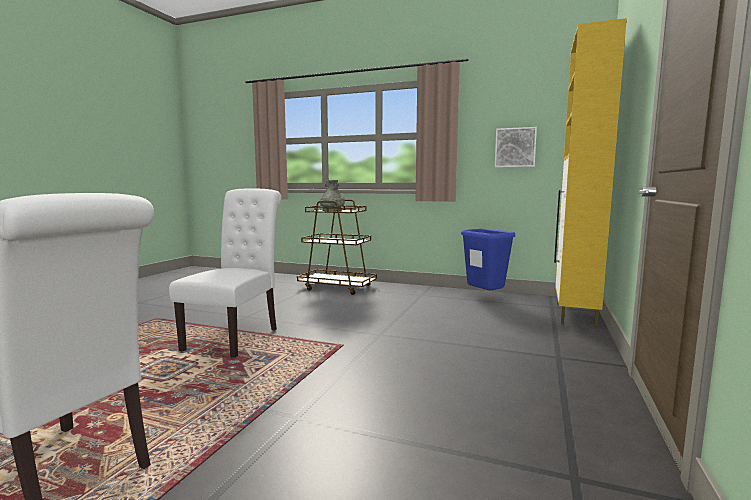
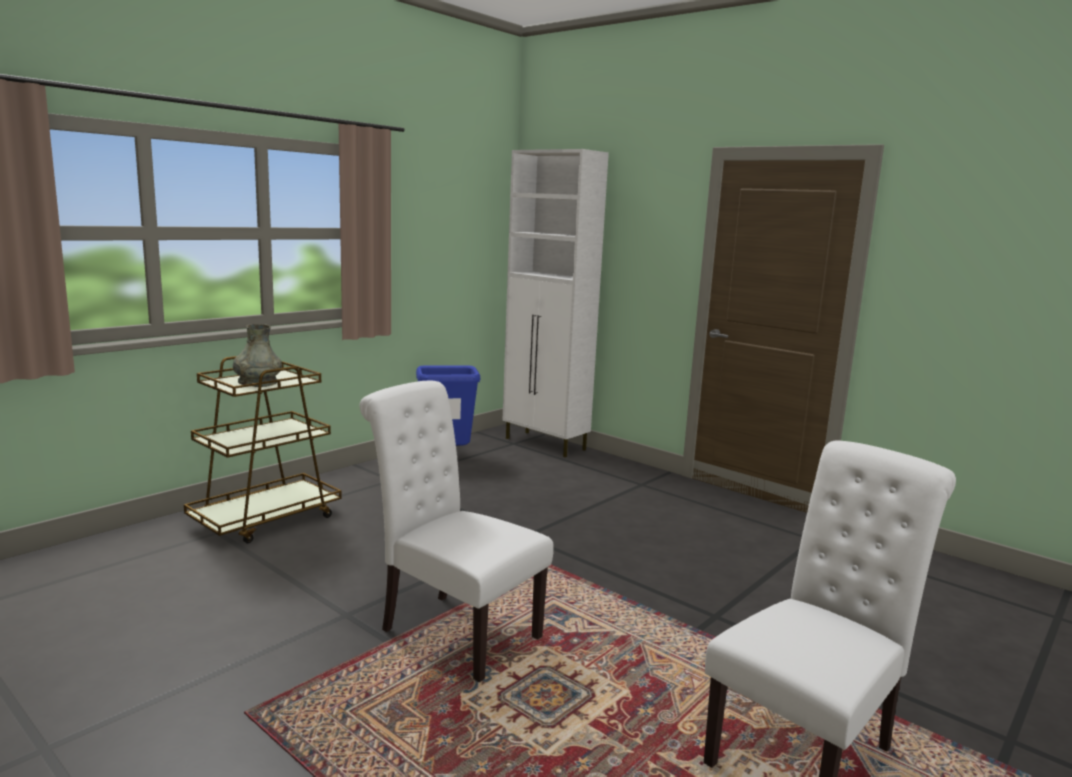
camera: 70 degrees left, 5 degrees up
picture [495,127,537,167] -> none
yellow cabinet [554,18,627,328] -> white cabinet [502,149,609,457]

